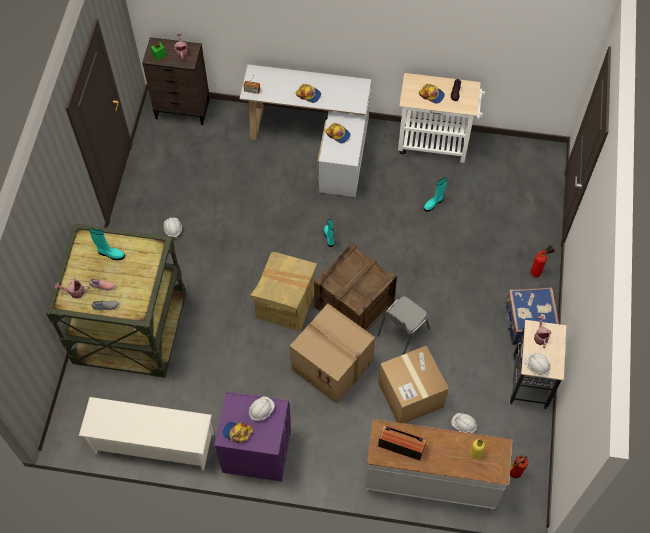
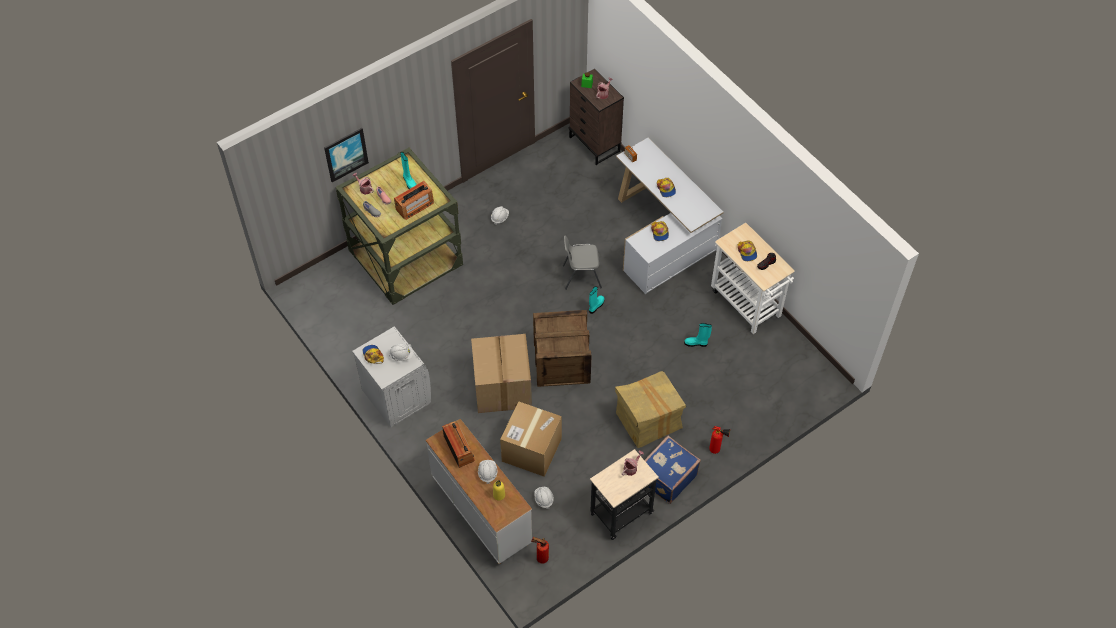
camera: 45 degrees right, 5 degrees down
white shoe rack [79,397,214,471] -> none
purple washing machine [214,391,291,482] -> white washing machine [352,326,431,427]
cardboard box [250,252,317,331] -> cardboard box moved to [615,371,686,448]
grey chair [377,296,430,355] -> grey chair moved to [563,236,602,290]
white hard hat [524,352,551,375] -> white hard hat moved to [478,460,498,484]
none -> picture [324,128,369,182]
none -> radio [394,181,434,220]

